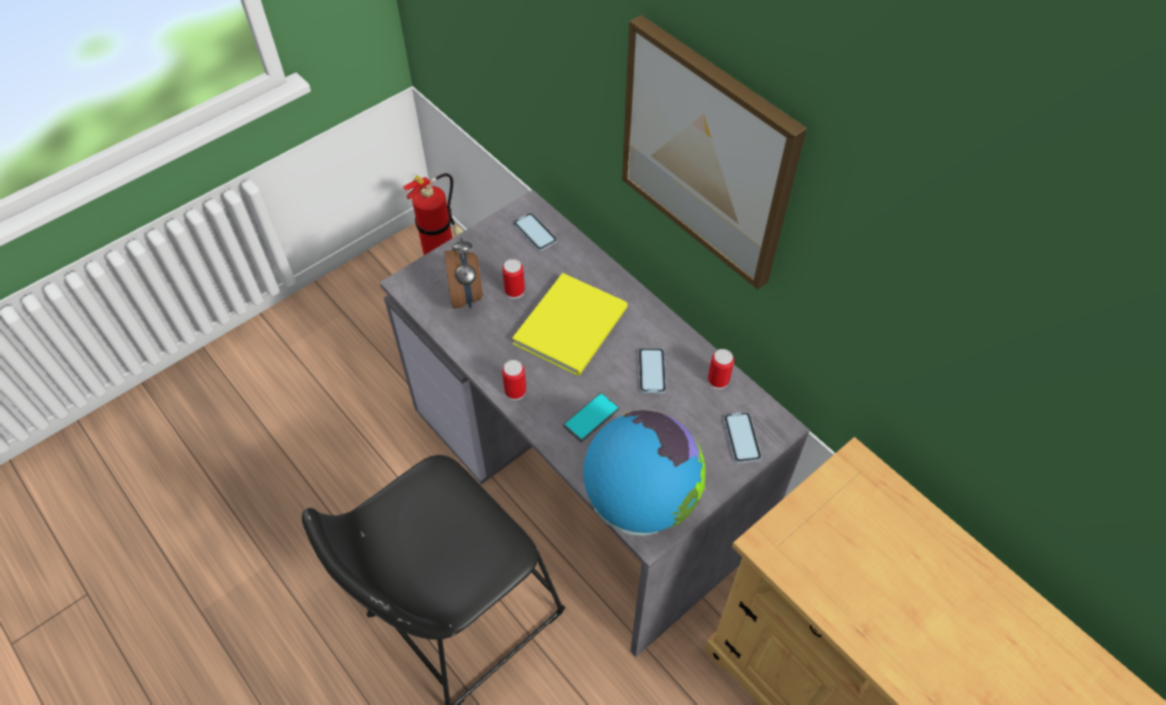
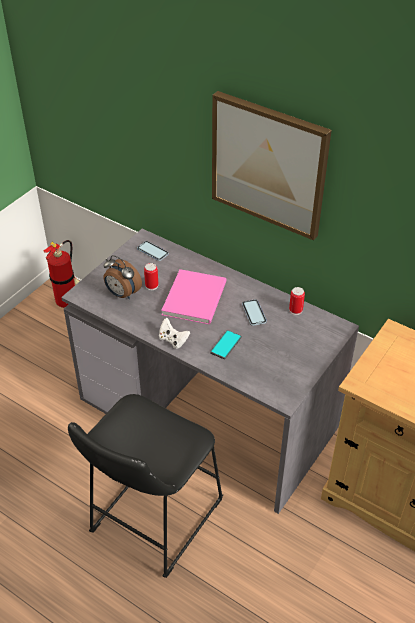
camera: 15 degrees left, 10 degrees down
alarm clock [445,237,483,309] -> alarm clock turned 150 degrees clockwise [103,255,142,299]
can [502,360,526,400] -> white game controller [159,318,190,349]
yellow book [512,273,628,376] -> pink book [161,269,226,324]
globe [583,410,706,536] -> none
phone [723,412,762,463] -> none

